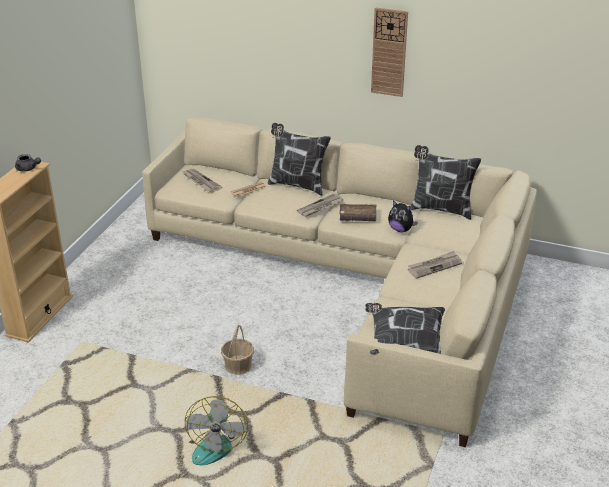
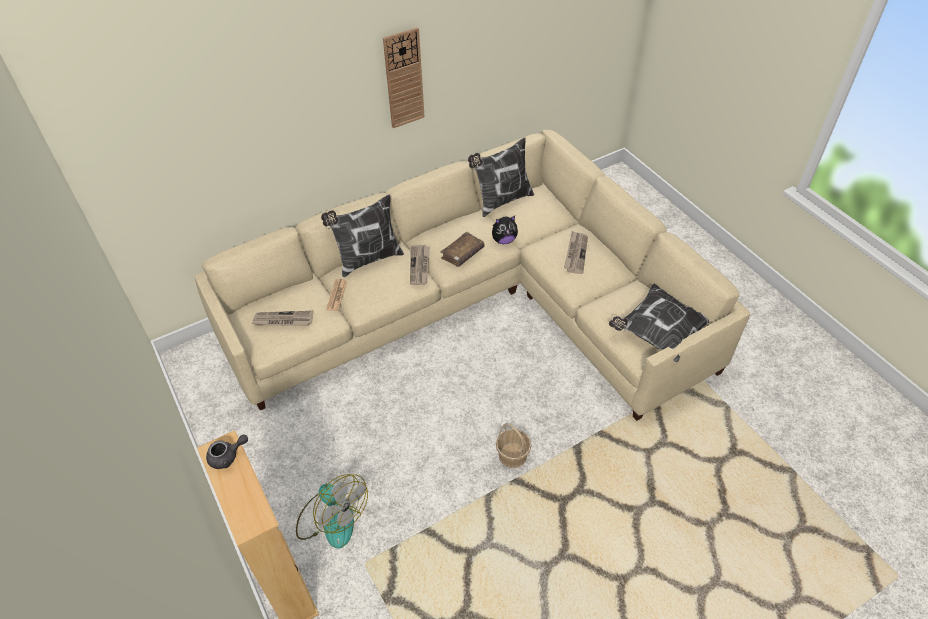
camera: 50 degrees left, 15 degrees up
fan [185,396,248,466] -> fan moved to [296,474,368,549]

